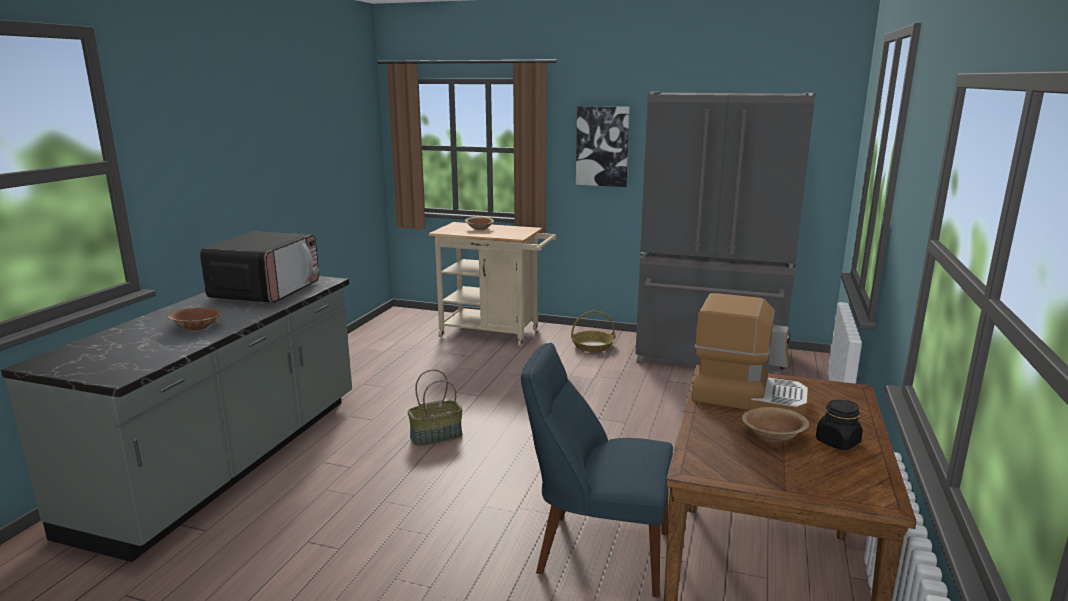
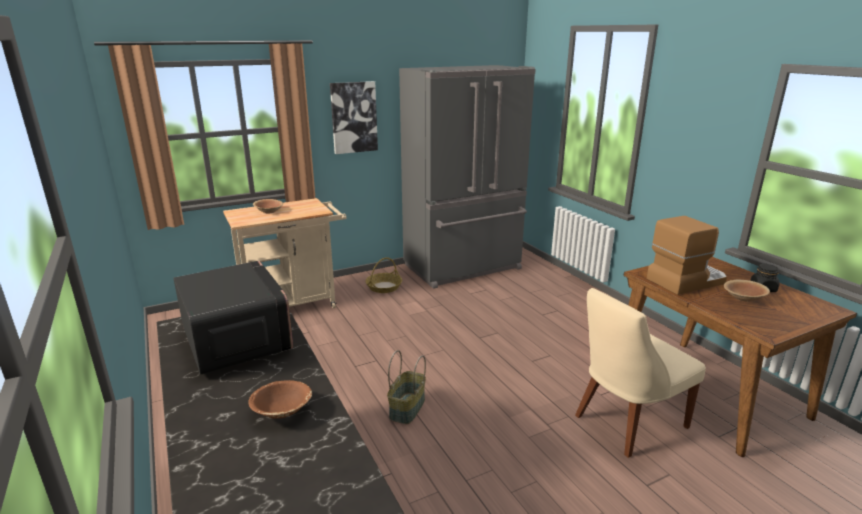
camera: 45 degrees left, 5 degrees up
blue chair [521,343,673,597] -> beige chair [575,288,706,458]

